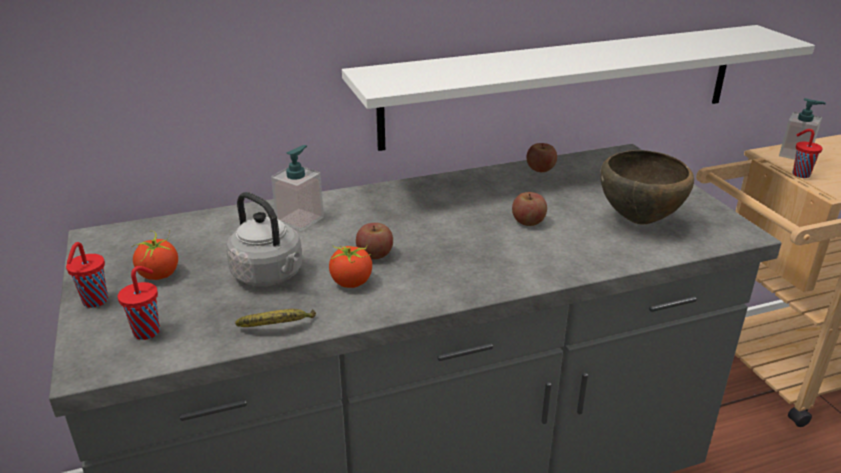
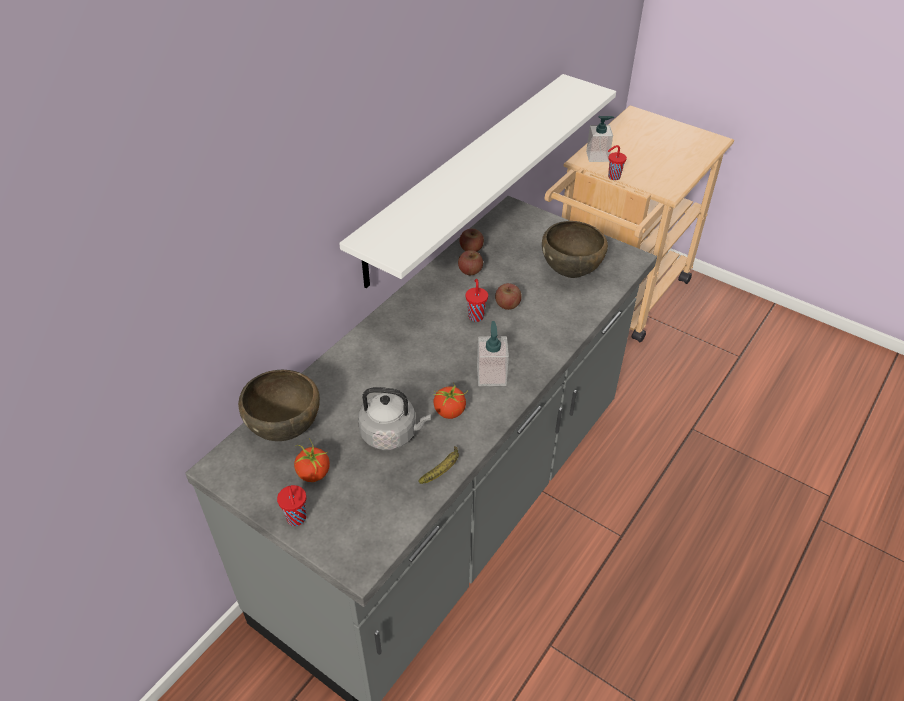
camera: 35 degrees left, 15 degrees up
red cup [118,266,160,340] -> red cup moved to [466,279,488,322]
soap dispenser [271,145,324,231] -> soap dispenser moved to [477,321,509,386]
apple [356,223,393,259] -> apple moved to [458,250,483,275]
none -> brown bowl [238,370,320,441]

